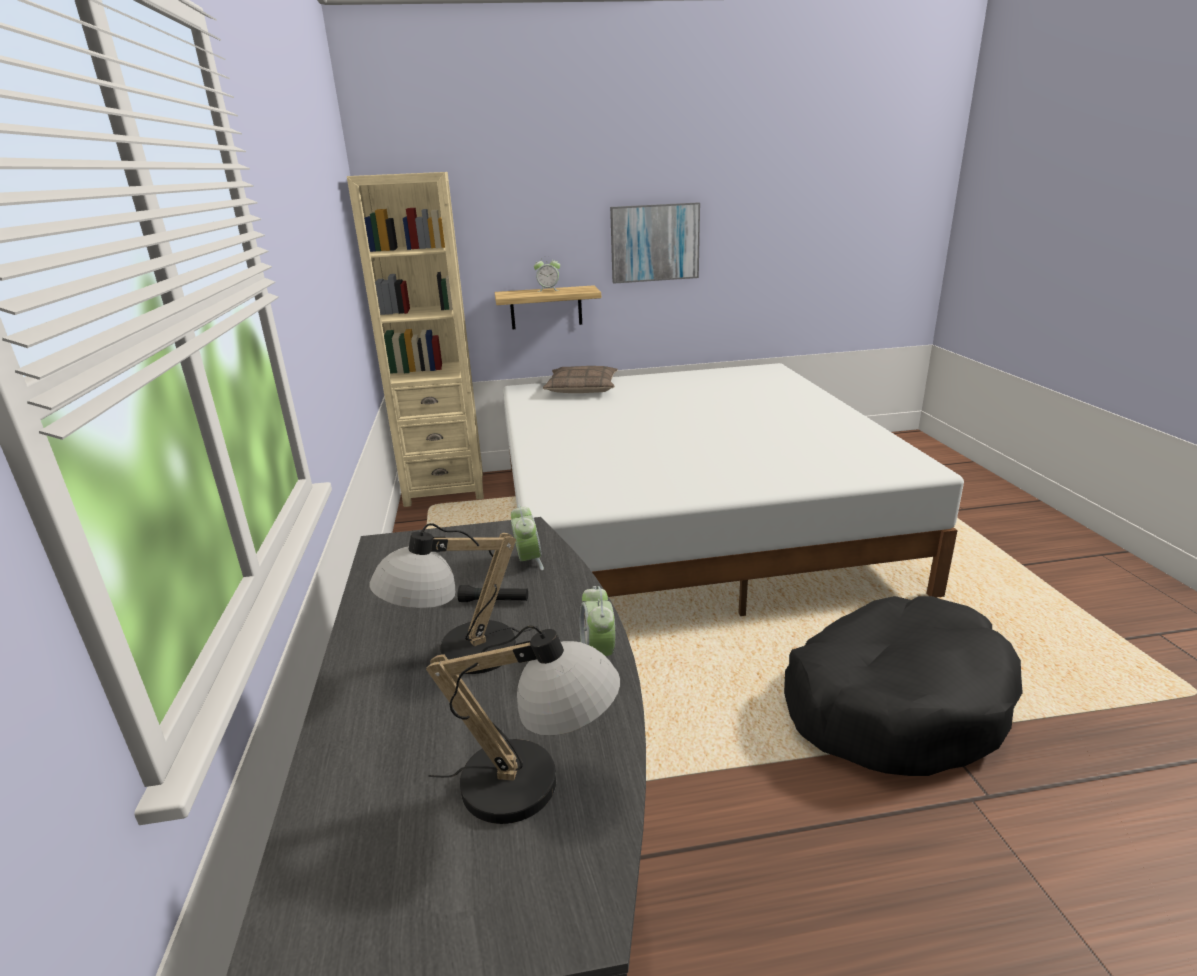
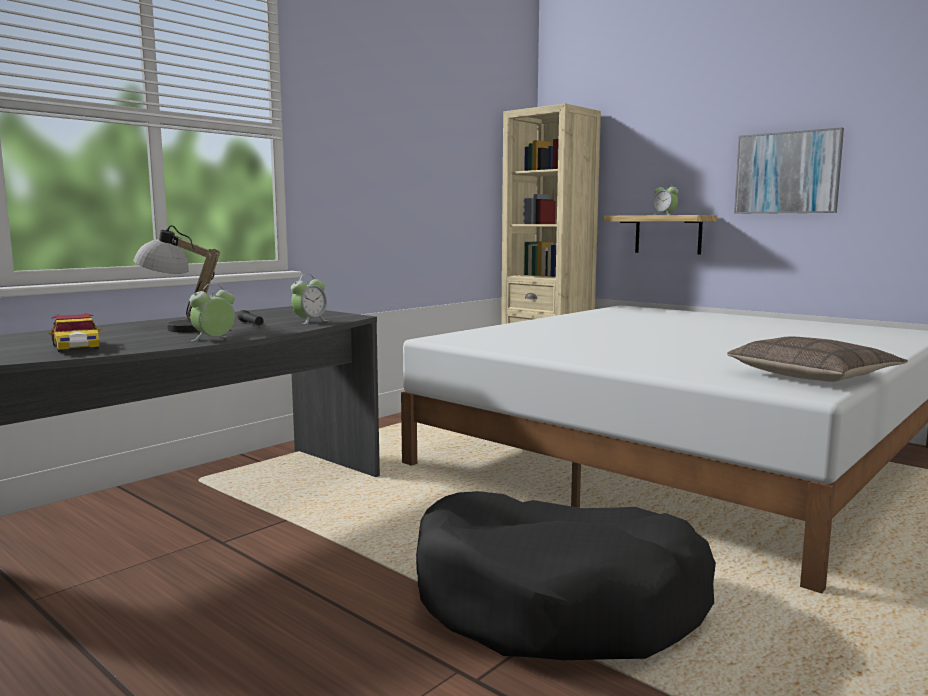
camera: 50 degrees right, 15 degrees down
table lamp [426,626,620,824] -> toy car [48,313,103,352]
pillow [543,366,618,393] -> pillow moved to [727,337,908,382]

